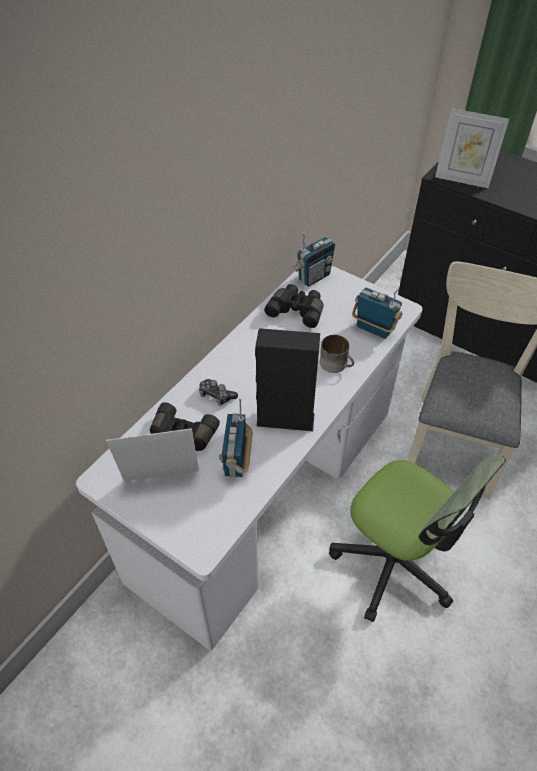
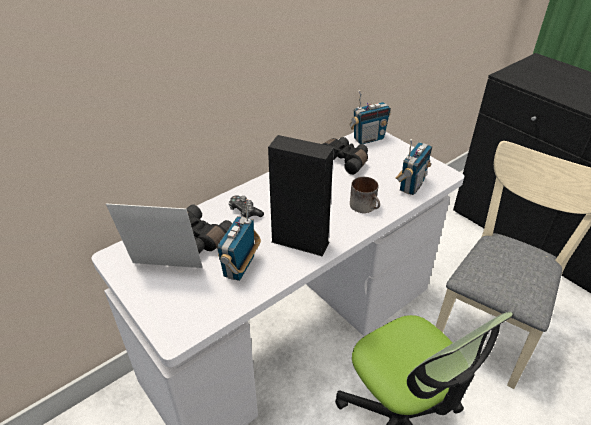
camera: 15 degrees right, 10 degrees down
radio [352,288,403,339] -> radio turned 75 degrees clockwise [396,139,432,195]
picture frame [435,108,509,188] -> none

